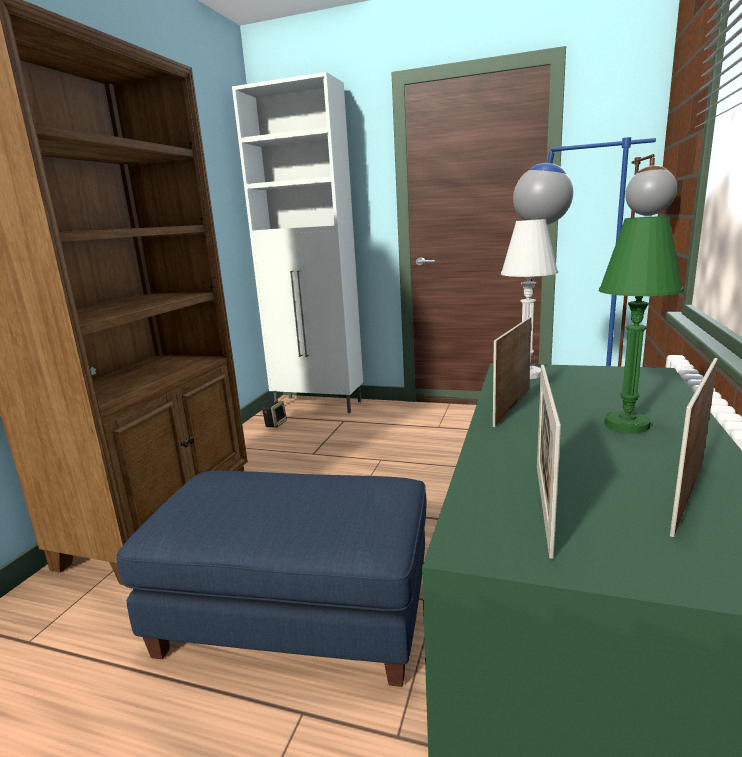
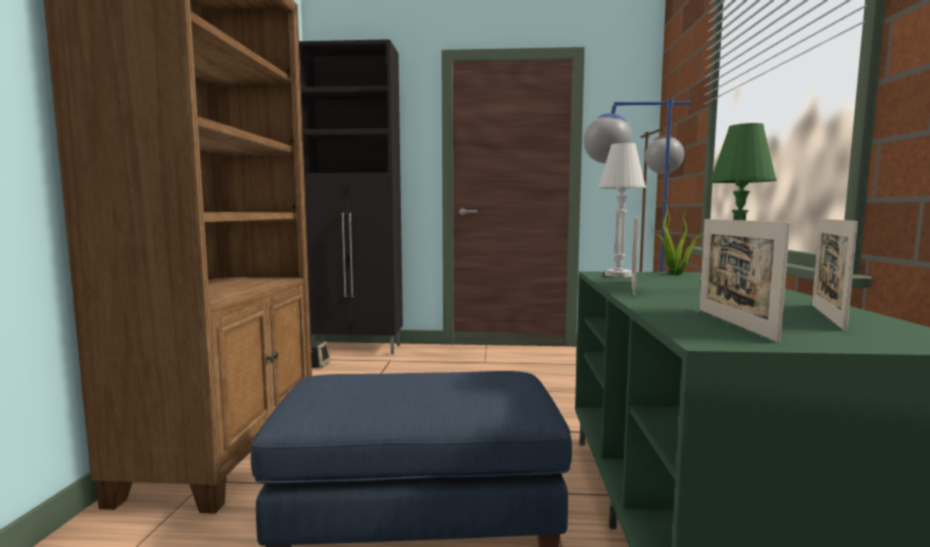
camera: 15 degrees left, 10 degrees down
white cabinet [232,72,363,413] -> black cabinet [299,39,403,355]
none -> potted plant [651,200,704,275]

